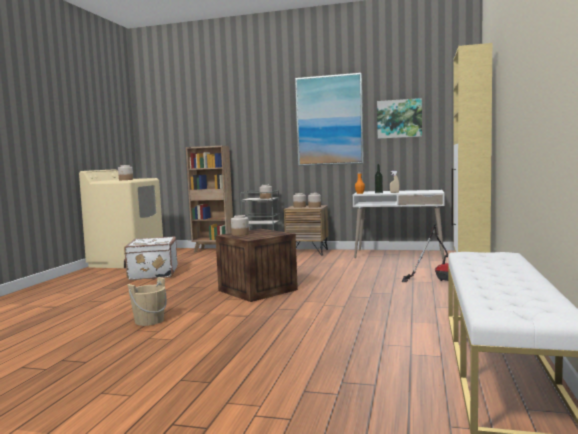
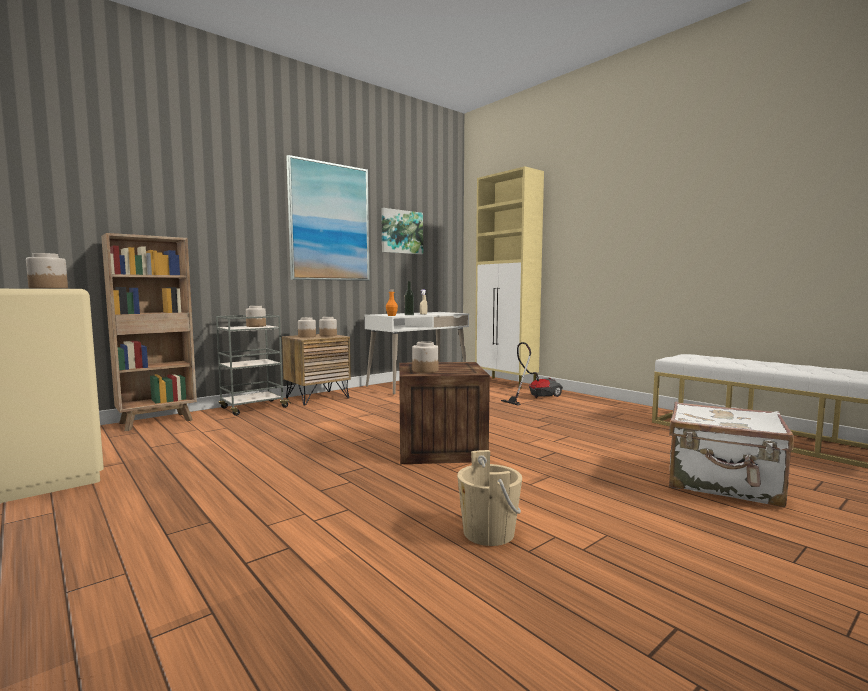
camera: 55 degrees left, 0 degrees up
white suitcase [124,236,178,280] -> white suitcase moved to [669,402,794,507]

